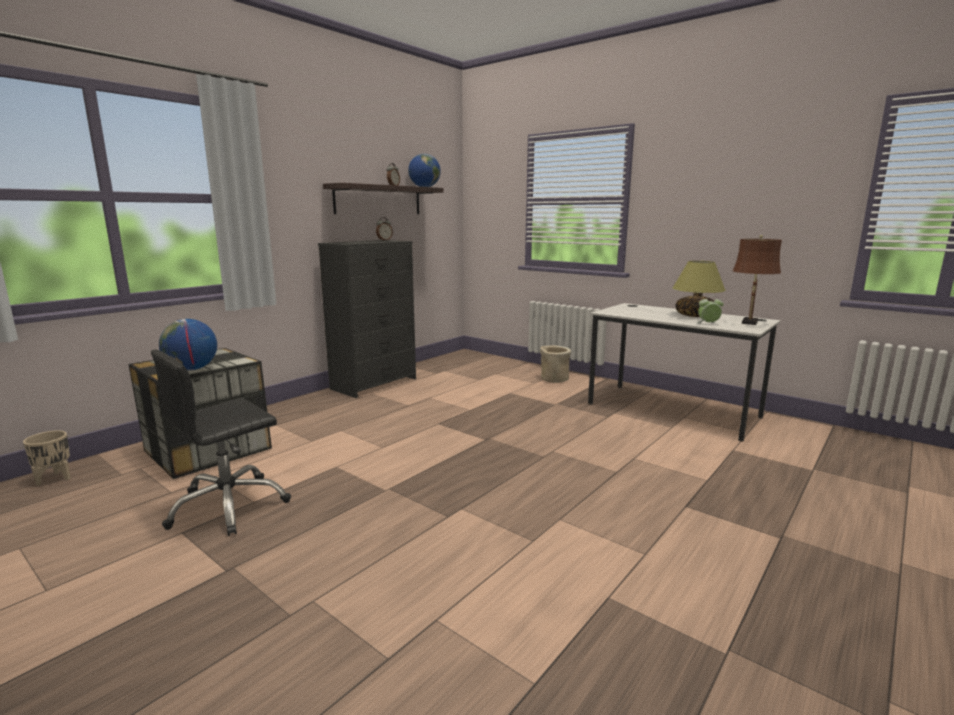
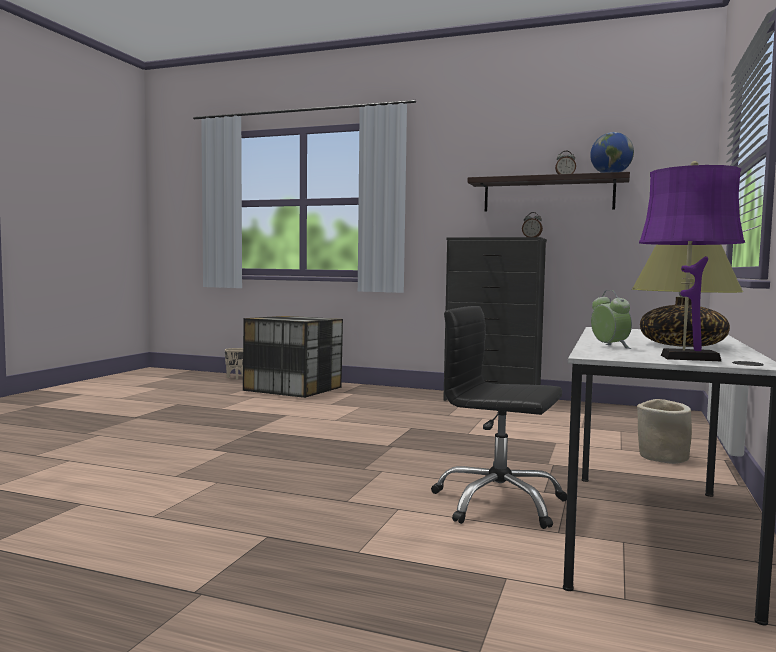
camera: 70 degrees right, 10 degrees down
black office chair [151,349,291,536] -> black office chair moved to [431,306,567,529]
globe [159,319,217,370] -> none
brown table lamp [733,235,782,325] -> purple table lamp [639,161,745,362]

